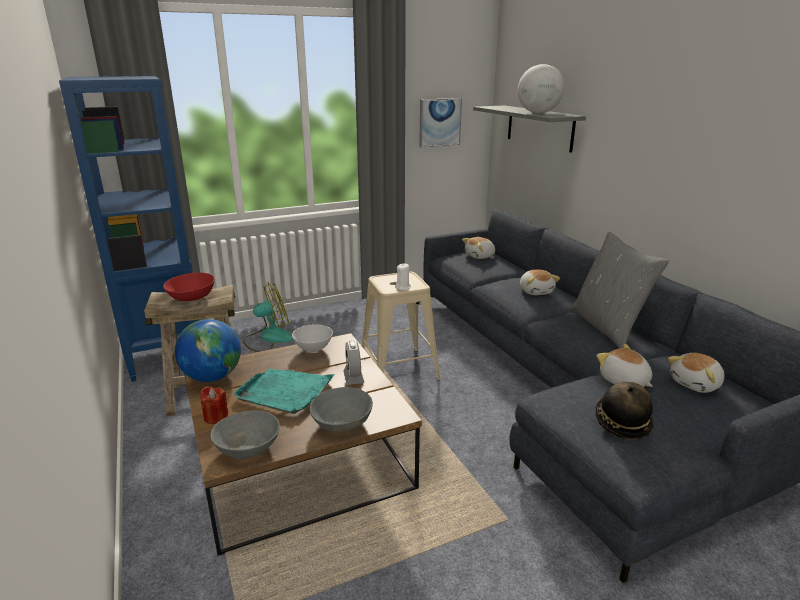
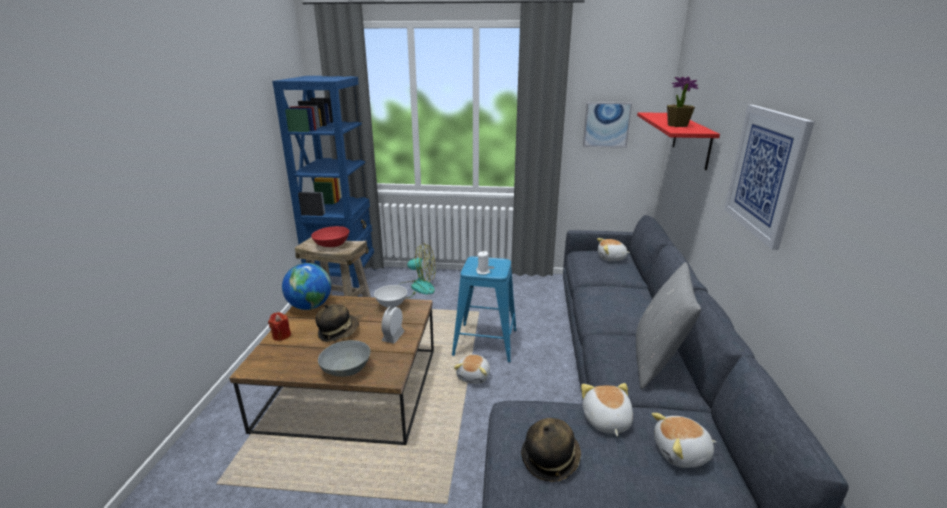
camera: 30 degrees right, 0 degrees up
grey bowl [210,410,280,459] -> none
turquoise tray [233,369,335,414] -> hat [315,304,359,342]
beige stool [362,272,440,381] -> blue stool [452,256,517,363]
grey shelf [473,105,586,153] -> red shelf [637,112,720,170]
globe [518,64,565,113] -> potted plant [667,77,698,127]
plush toy [520,269,560,295] -> plush toy moved to [454,355,490,384]
none -> picture [724,105,815,250]

